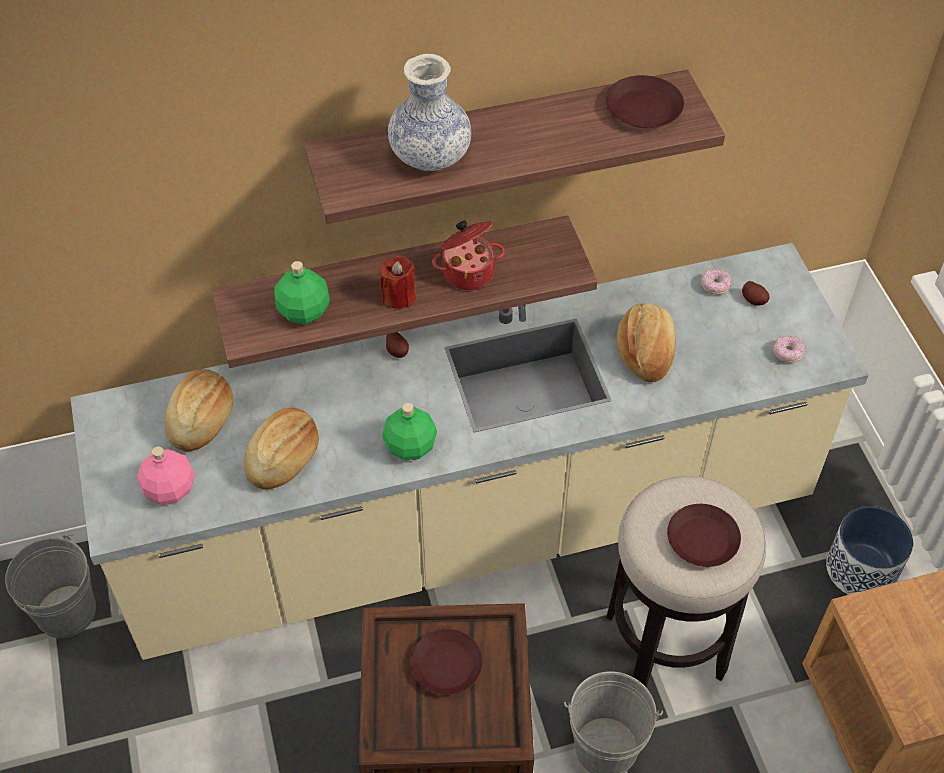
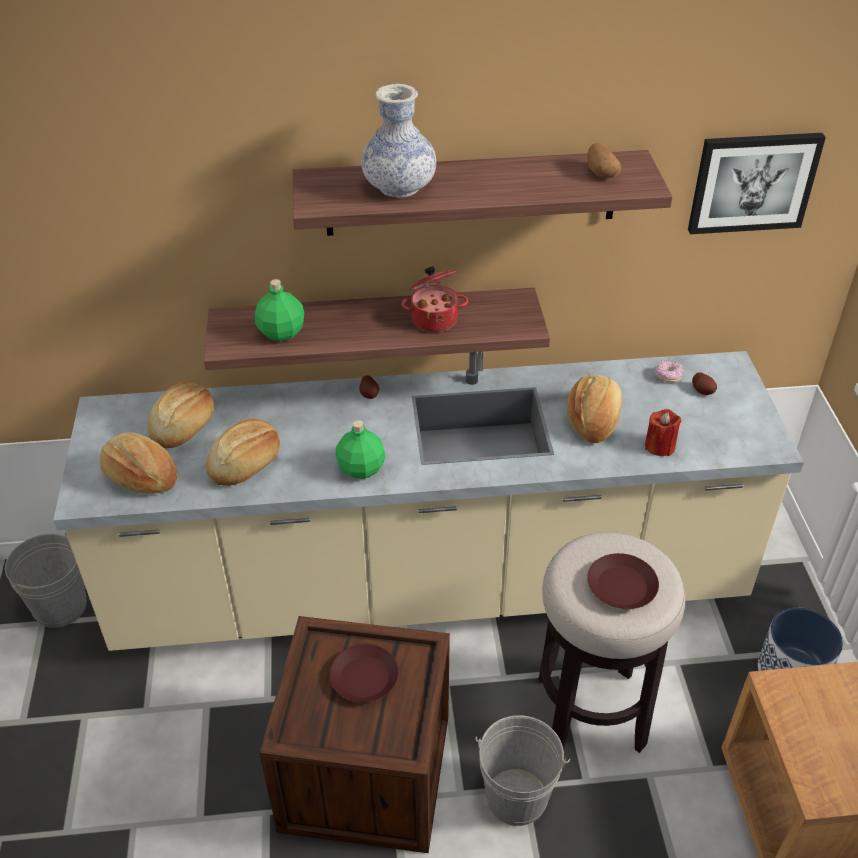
camera: 10 degrees right, 10 degrees down
pink bottle [137,447,195,505] -> bread [100,432,177,494]
red candle [380,255,416,309] -> red candle moved to [645,409,681,456]
brown plate [606,75,684,128] -> potato [587,143,621,178]
donut [773,336,805,363] -> none
none -> picture [688,133,826,234]

